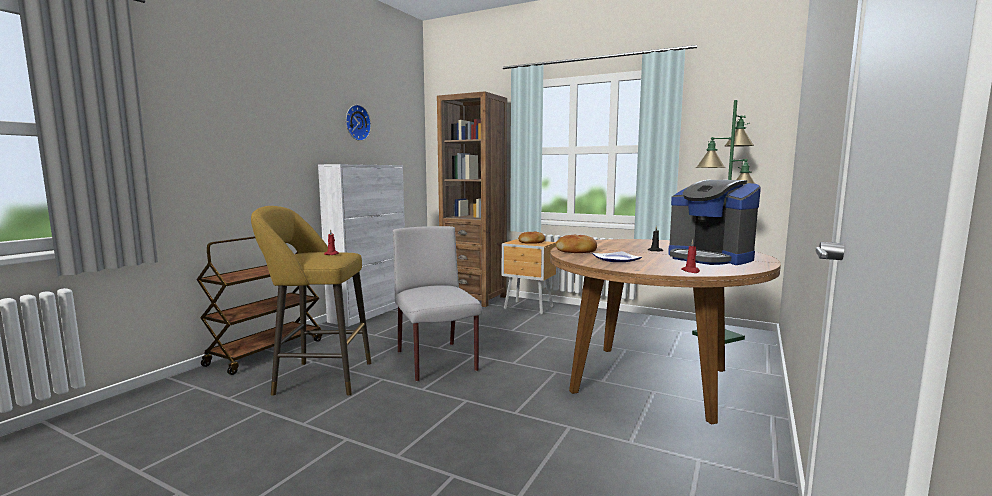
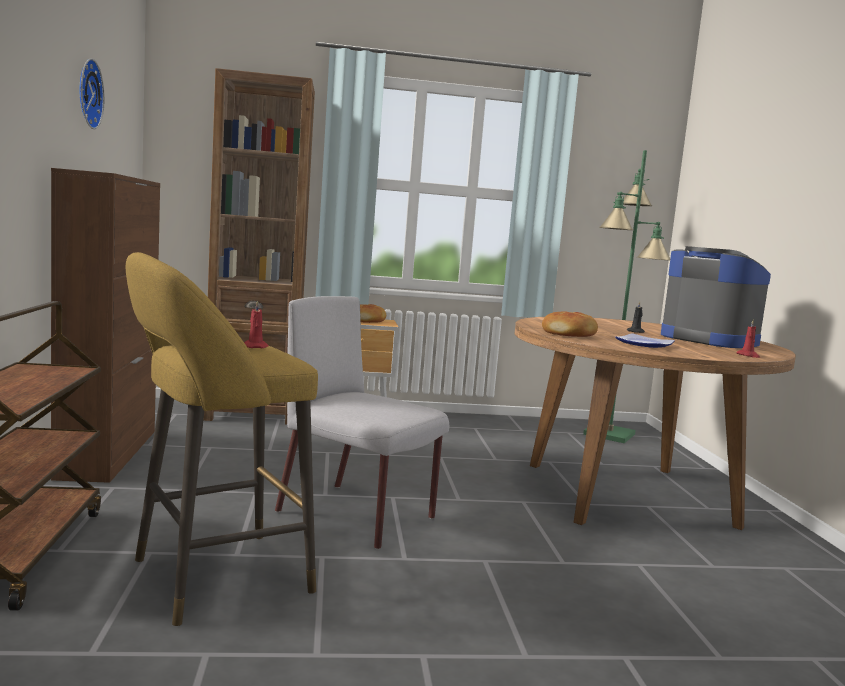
camera: 35 degrees left, 0 degrees up
white cabinet [318,164,405,327] -> brown cabinet [51,168,160,483]
coffee machine [668,180,761,265] -> coffee machine turned 150 degrees counterclockwise [661,246,771,348]

